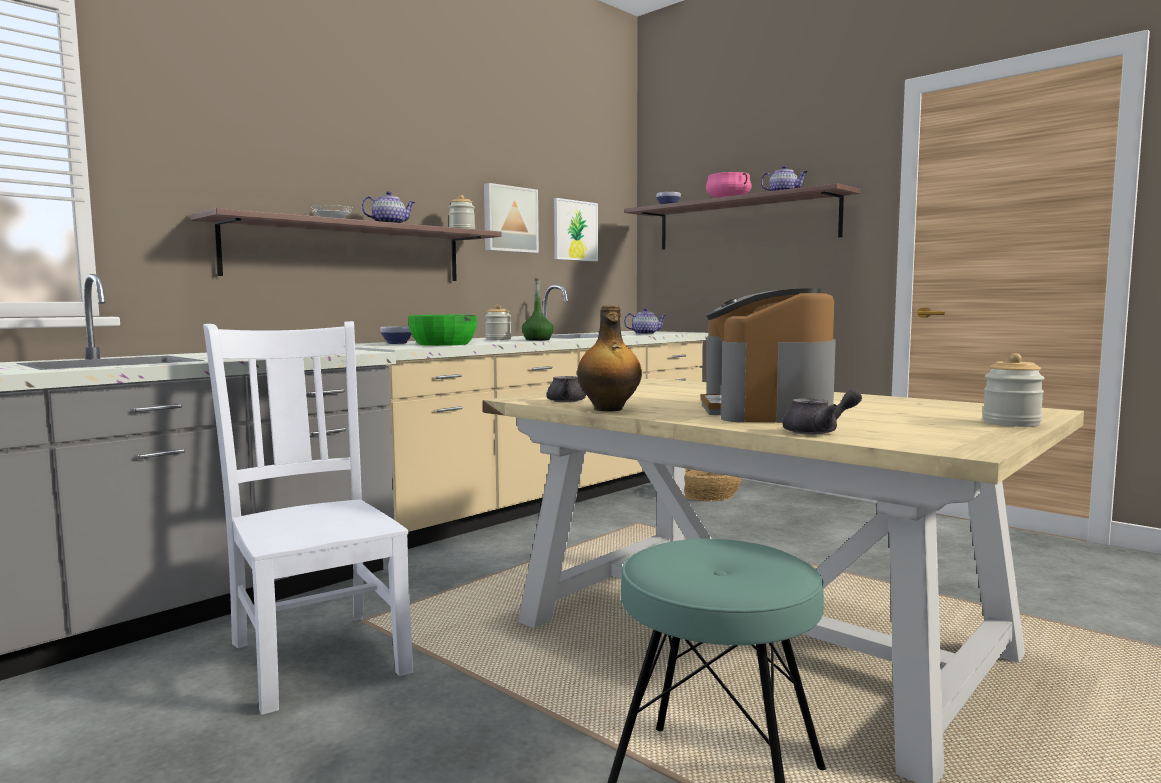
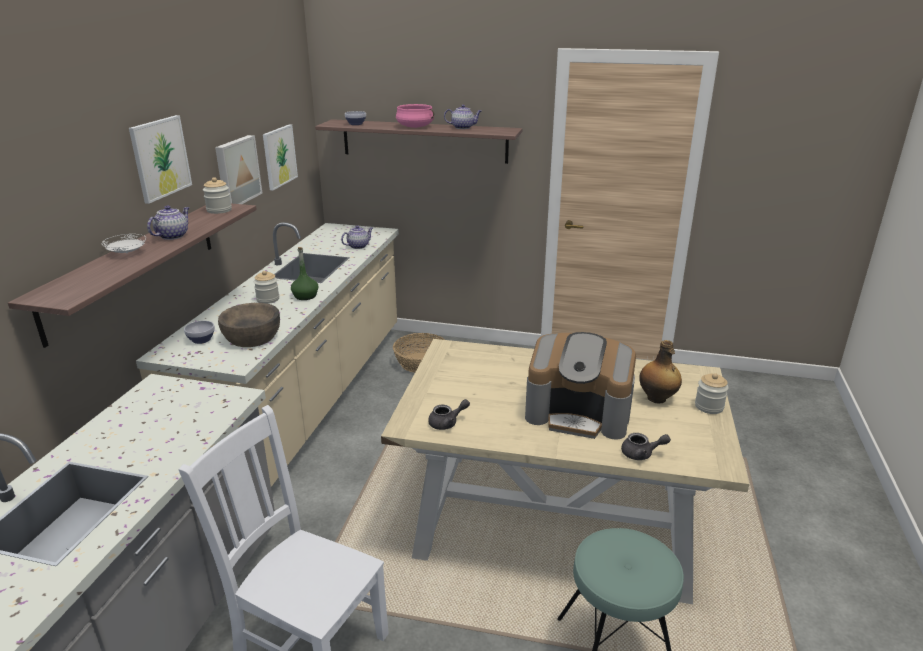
camera: 30 degrees left, 20 degrees up
green bowl [408,315,477,346] -> brown bowl [218,303,280,347]
bottle [577,306,642,411] -> bottle moved to [639,340,682,404]
coffee machine [701,288,836,423] -> coffee machine turned 45 degrees counterclockwise [525,332,636,440]
grey teapot [782,389,862,435] -> grey teapot turned 45 degrees clockwise [621,433,671,460]
none -> picture [129,115,192,204]

